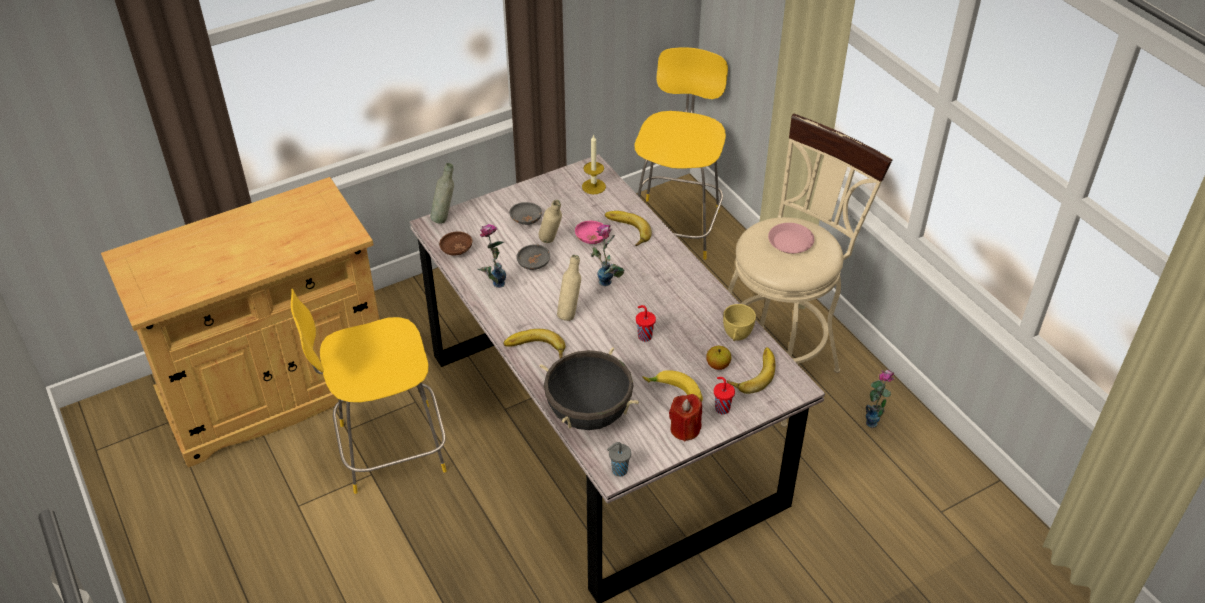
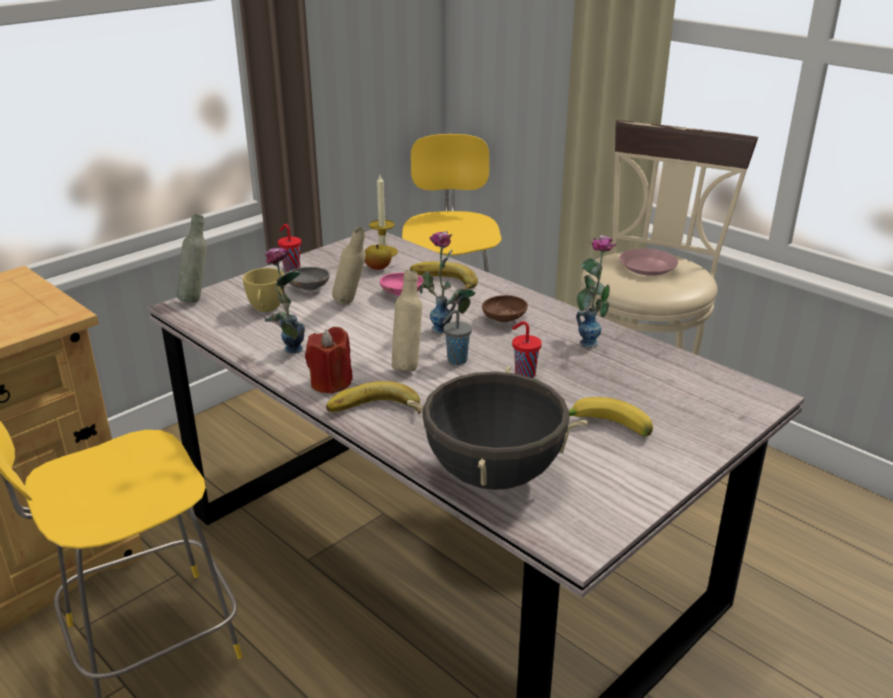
camera: 15 degrees left, 15 degrees down
brown bowl [439,231,472,256] -> brown bowl moved to [482,295,528,322]
grey bowl [517,244,550,270] -> none
grey cup [607,442,631,477] -> grey cup moved to [442,310,472,365]
red candle [669,394,702,442] -> red candle moved to [305,327,353,394]
apple [706,346,731,370] -> apple moved to [365,244,392,270]
red cup [714,377,735,414] -> red cup moved to [278,224,301,272]
yellow cup [723,304,756,341] -> yellow cup moved to [243,268,285,312]
banana [727,347,775,394] -> none
vase [866,370,894,428] -> vase moved to [576,235,616,348]

